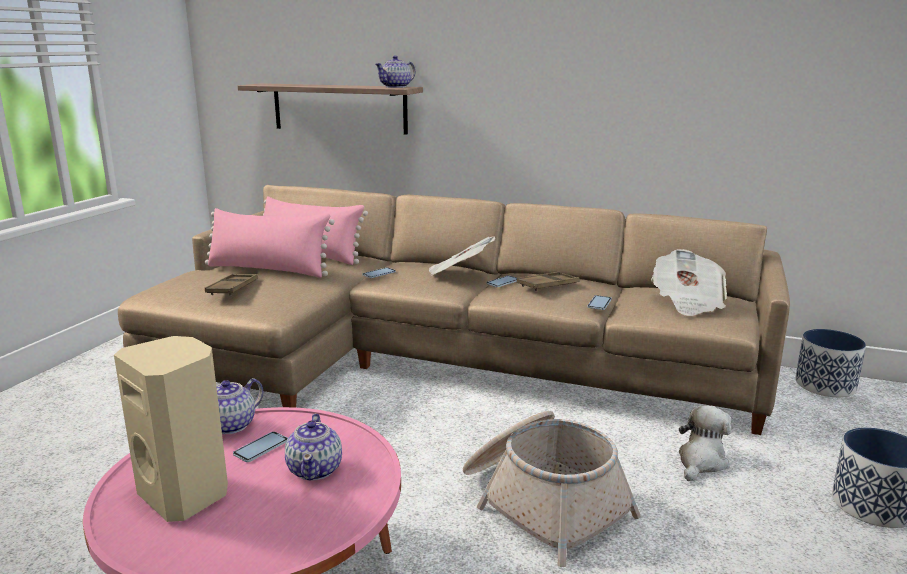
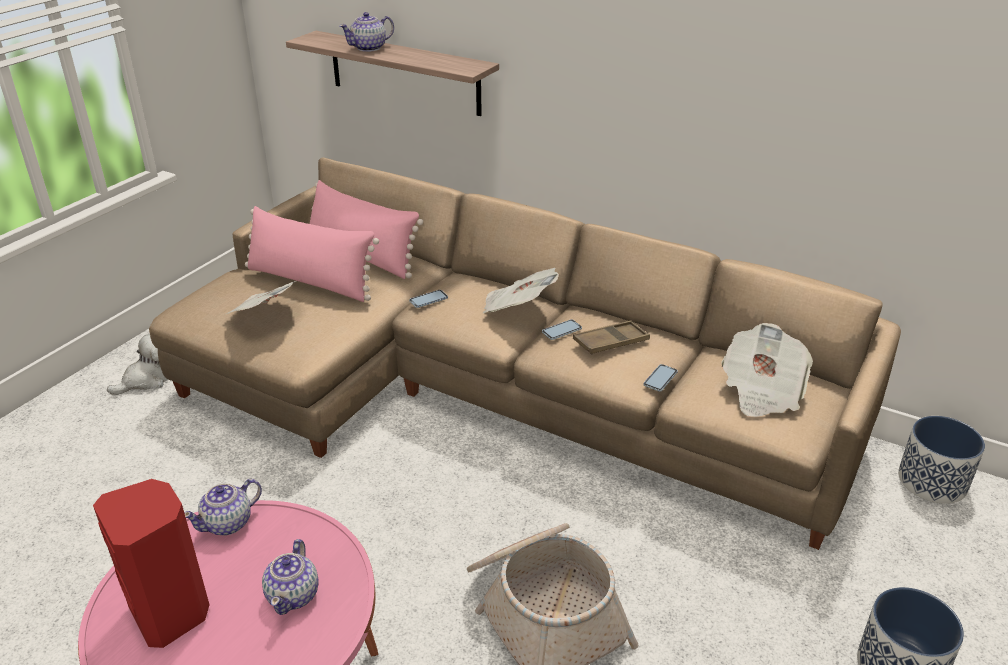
camera: 10 degrees right, 15 degrees up
beige speaker [114,336,228,522] -> red speaker [93,479,210,648]
brown tray [205,274,258,296] -> newspaper [226,281,296,314]
phone [233,432,288,462] -> none
teapot [375,56,416,88] -> teapot moved to [340,12,394,52]
plush toy [679,405,731,481] -> plush toy moved to [107,334,169,395]

